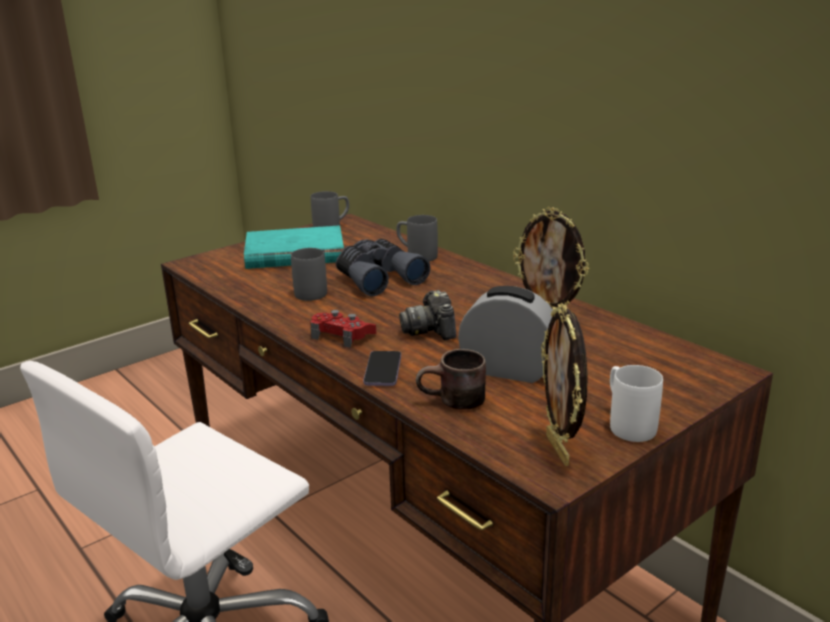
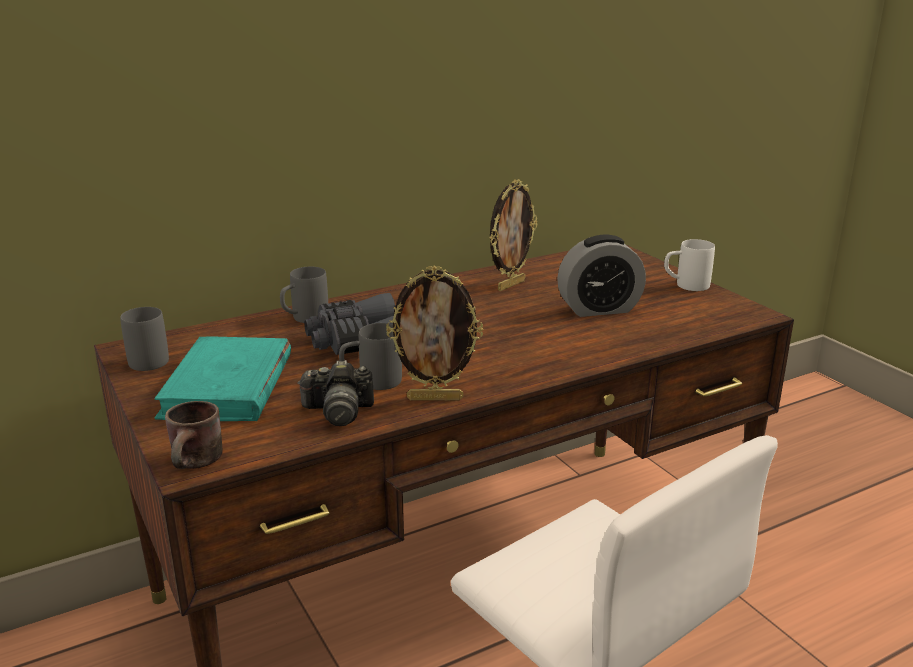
camera: 80 degrees left, 0 degrees up
red game controller [310,310,376,348] -> none
phone [363,351,401,386] -> none
camera [399,290,456,340] -> camera moved to [297,360,374,426]
brown mug [416,349,486,410] -> brown mug moved to [165,401,223,469]
alarm clock [458,286,553,383] -> alarm clock turned 135 degrees counterclockwise [557,235,646,317]
picture frame [541,303,588,466] -> picture frame moved to [386,266,483,401]

